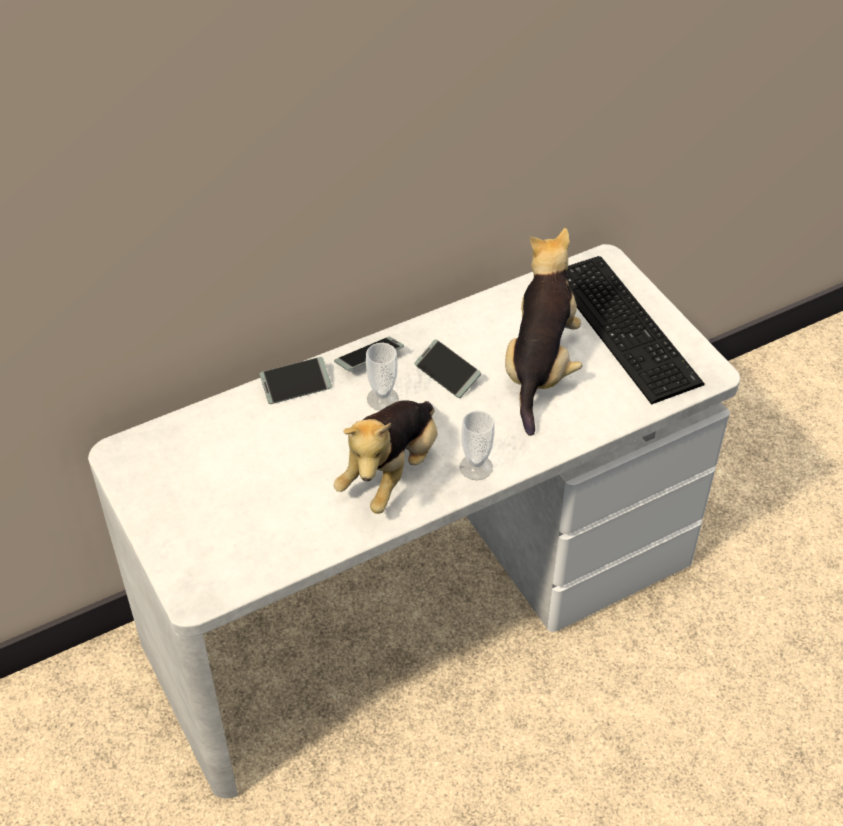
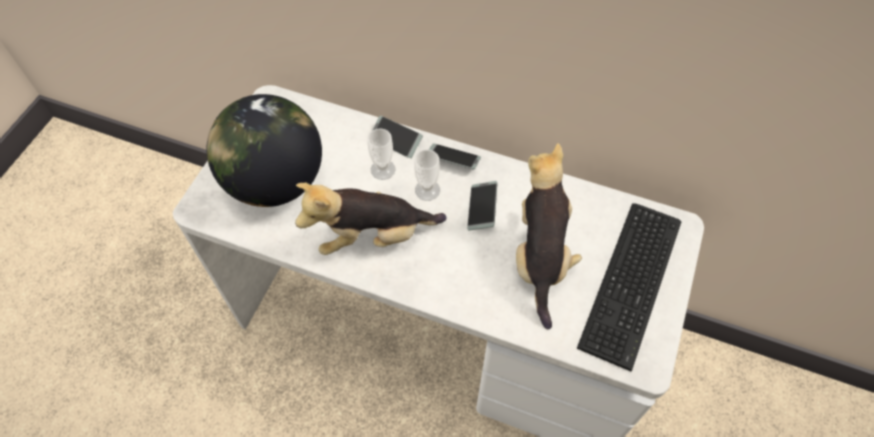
camera: 50 degrees right, 10 degrees up
cup [459,410,494,480] -> cup moved to [367,128,395,180]
plush toy [505,228,583,436] -> plush toy turned 60 degrees counterclockwise [516,143,582,329]
none -> globe [206,94,322,207]

